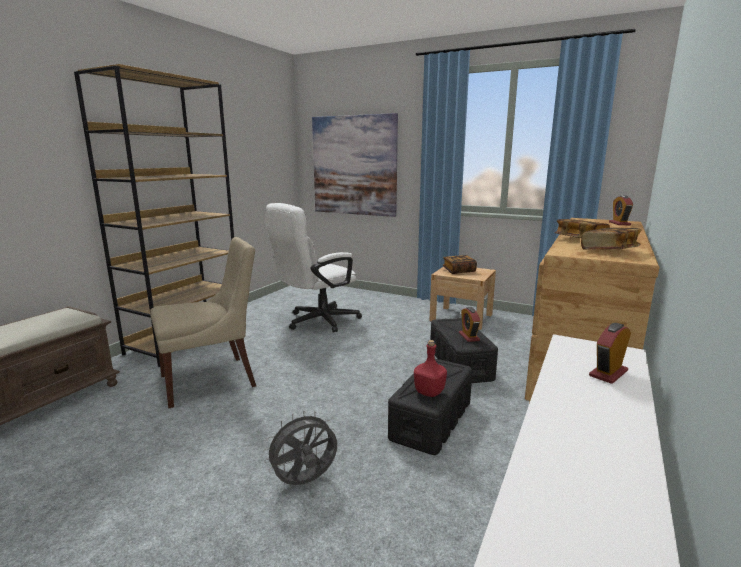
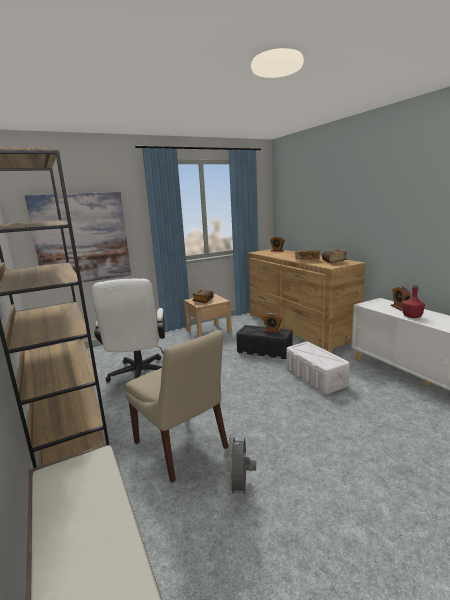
camera: 55 degrees left, 0 degrees up
beige chair [150,237,256,408] -> beige chair turned 135 degrees clockwise [126,330,228,483]
grey fan [263,411,337,485] -> grey fan moved to [227,434,256,497]
black storage box [388,359,472,455] -> white storage box [286,342,350,394]
red bottle [414,340,447,397] -> red bottle moved to [402,284,425,318]

